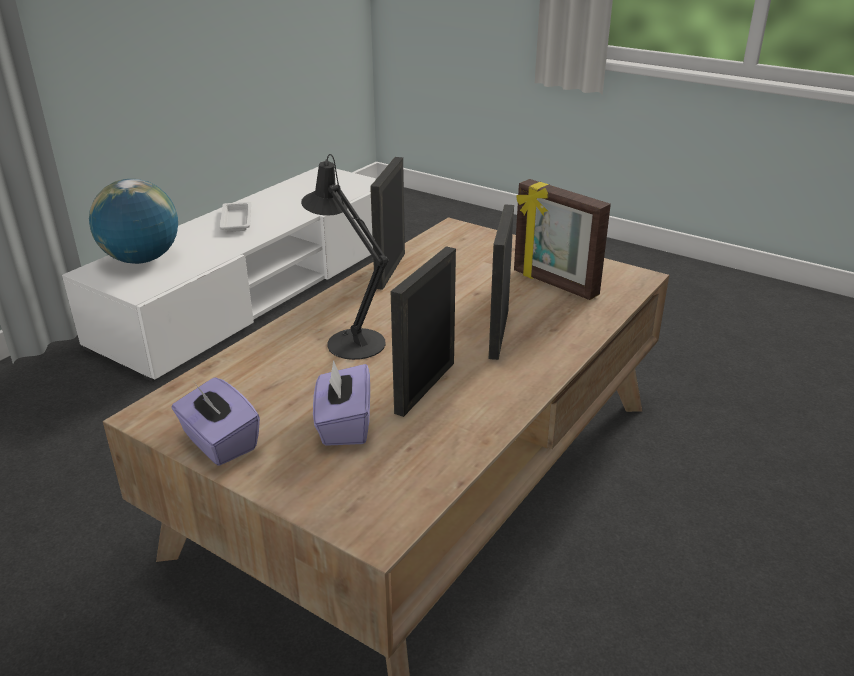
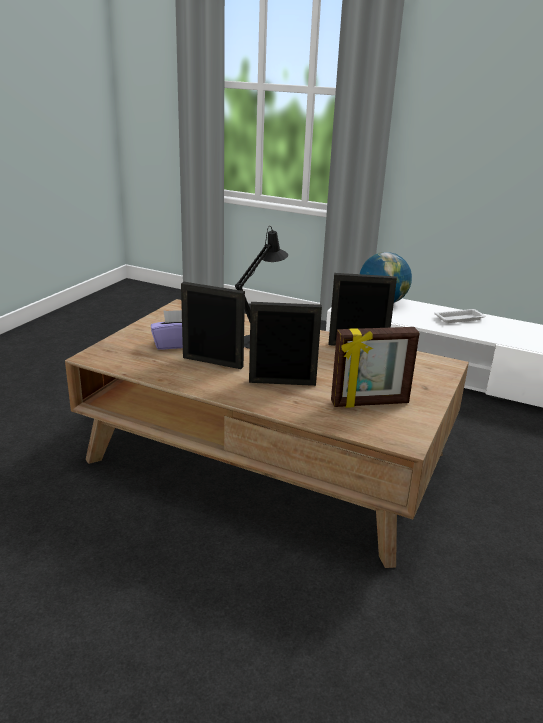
camera: 80 degrees right, 5 degrees down
purple tissue box [171,377,260,466] -> none
picture frame [514,179,611,300] -> picture frame turned 135 degrees counterclockwise [331,327,420,408]

